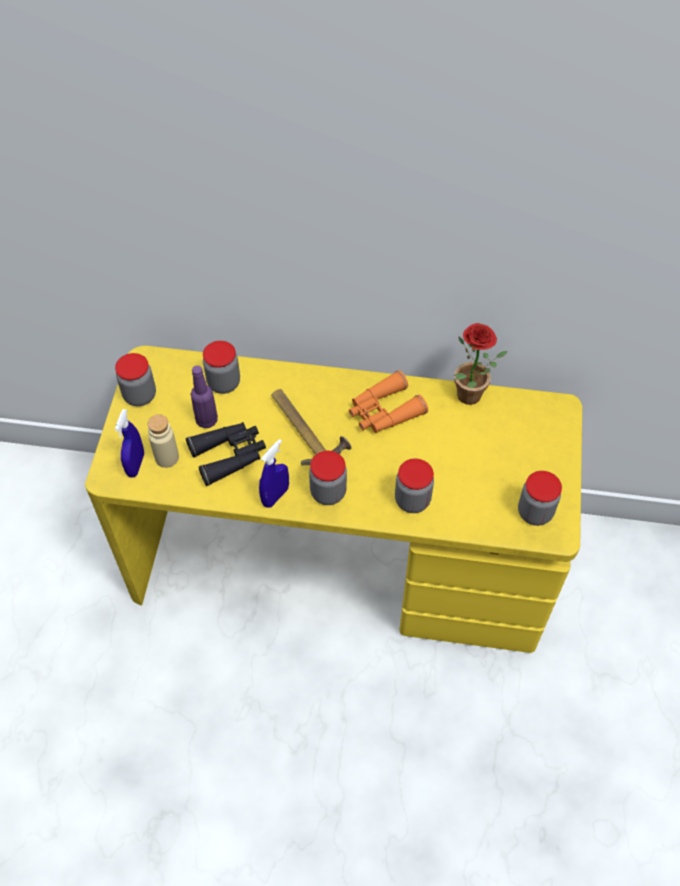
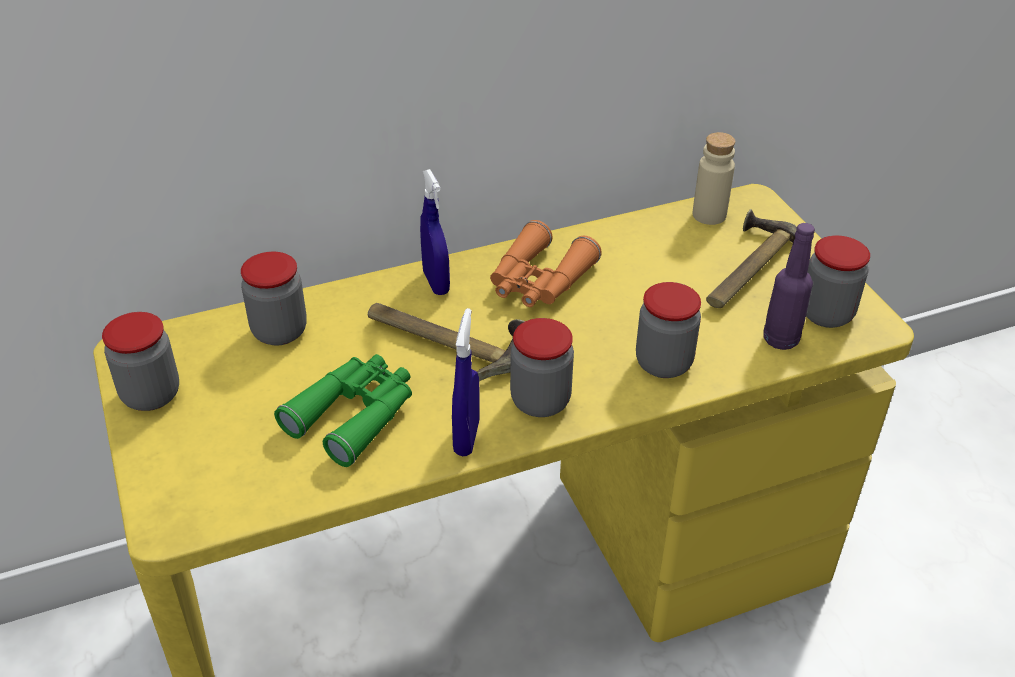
camera: 30 degrees left, 15 degrees down
blue spray bottle [115,409,144,478] -> blue spray bottle moved to [420,169,450,295]
beige bottle [148,414,179,468] -> beige bottle moved to [693,132,735,225]
black binoculars [186,422,266,486] -> green binoculars [274,354,412,467]
purple bottle [190,366,218,428] -> purple bottle moved to [763,223,815,350]
potted plant [454,323,508,405] -> none
none -> hammer [706,209,797,308]

